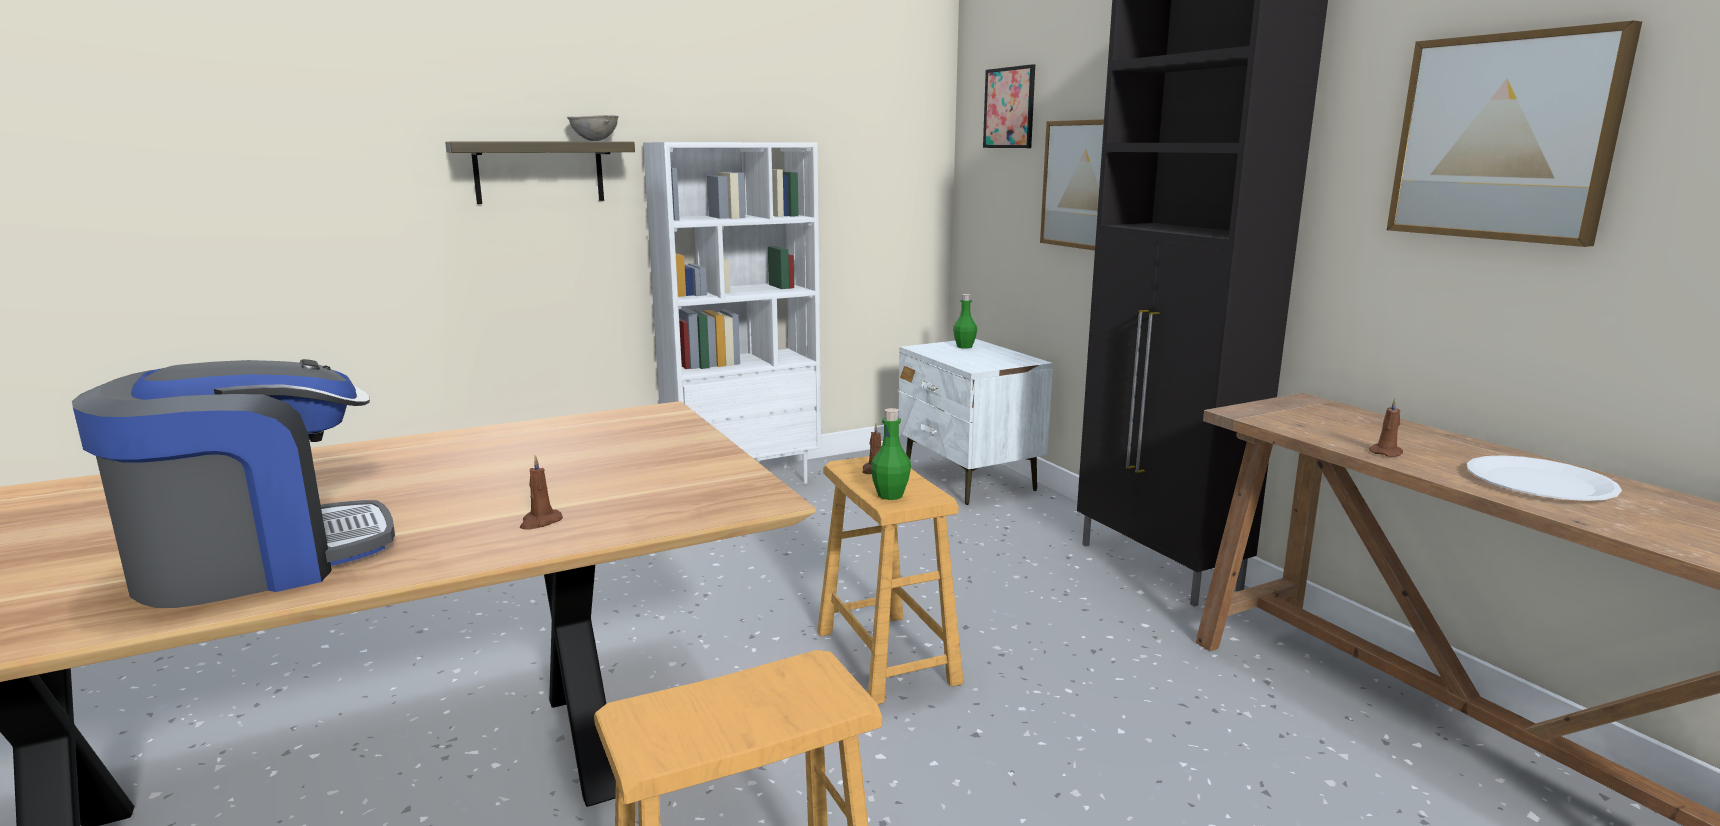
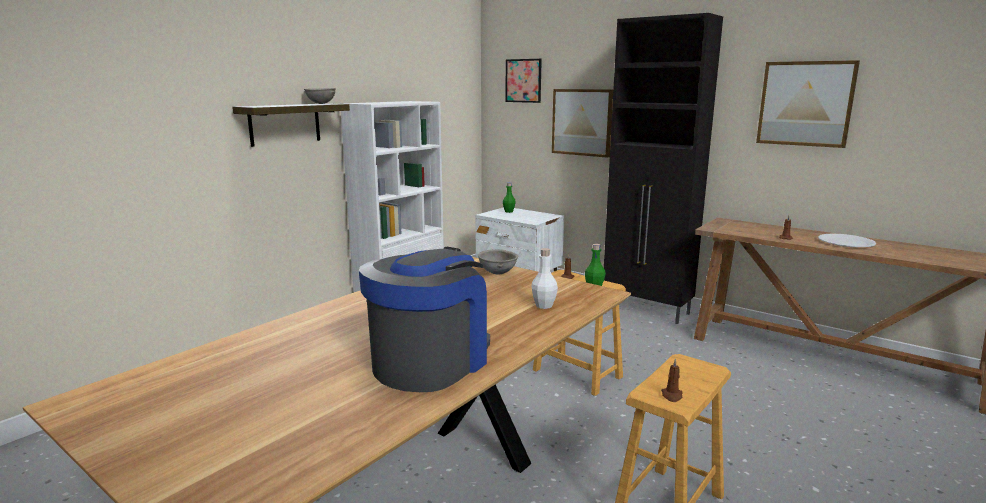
camera: 25 degrees left, 0 degrees up
brown candle [520,455,563,530] -> brown candle moved to [661,358,683,402]
none -> grey bowl [478,249,518,275]
none -> white bottle [531,248,558,309]

